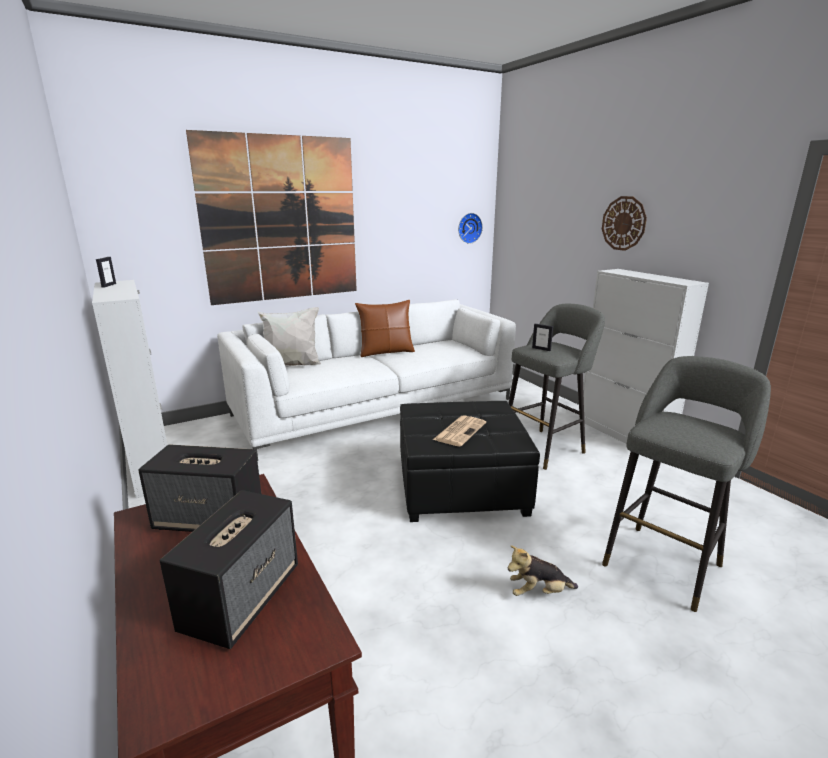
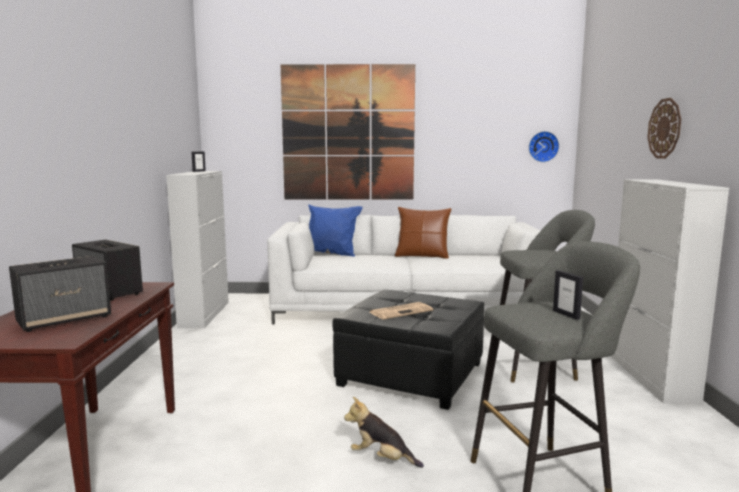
camera: 30 degrees right, 10 degrees down
white pillow [257,307,321,366] -> blue pillow [308,204,363,257]
picture frame [532,323,553,351] -> picture frame moved to [553,270,583,320]

